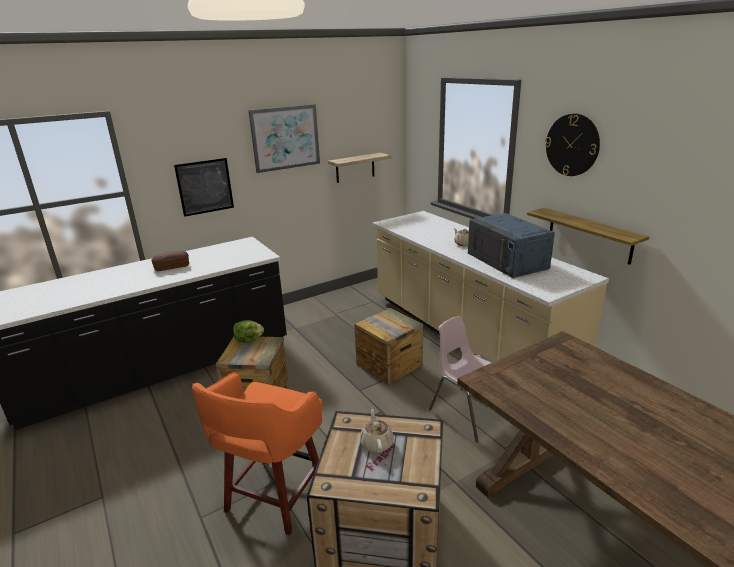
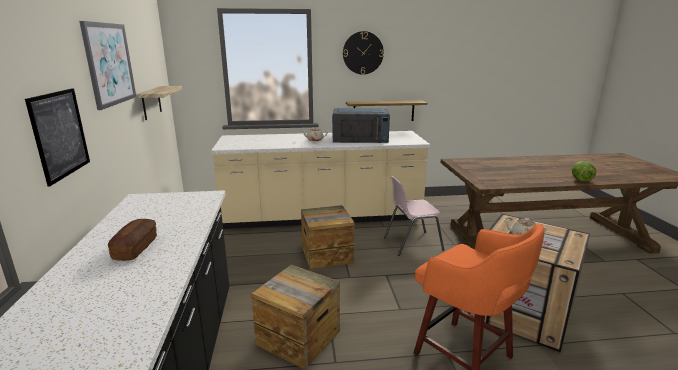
camera: 65 degrees left, 5 degrees down
lettuce [233,320,264,343] -> lettuce moved to [572,161,596,182]

